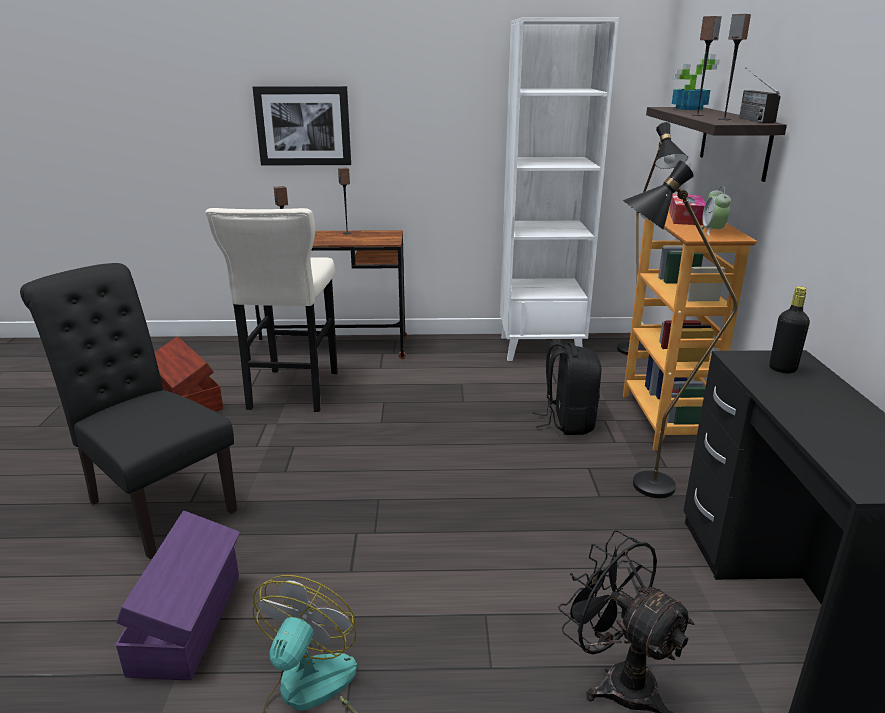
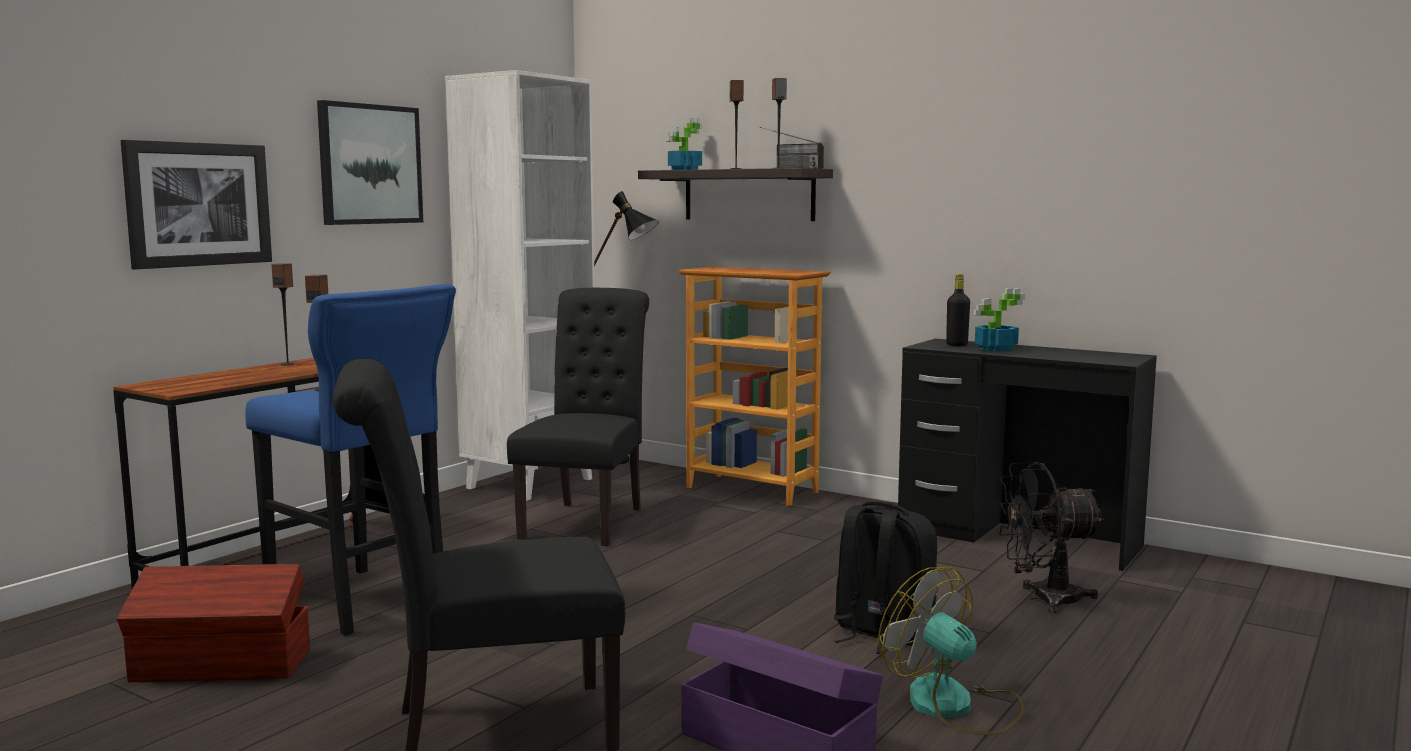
camera: 55 degrees left, 15 degrees down
beige stool [205,208,338,412] -> blue stool [245,284,456,636]
black backpack [533,341,601,435] -> black backpack moved to [834,501,938,654]
black floor lamp [622,160,737,498] -> none
tissue box [669,194,706,225] -> none
alarm clock [702,186,731,236] -> none
none -> picture [317,100,423,225]
none -> black chair [507,288,649,546]
none -> potted plant [973,288,1025,351]

